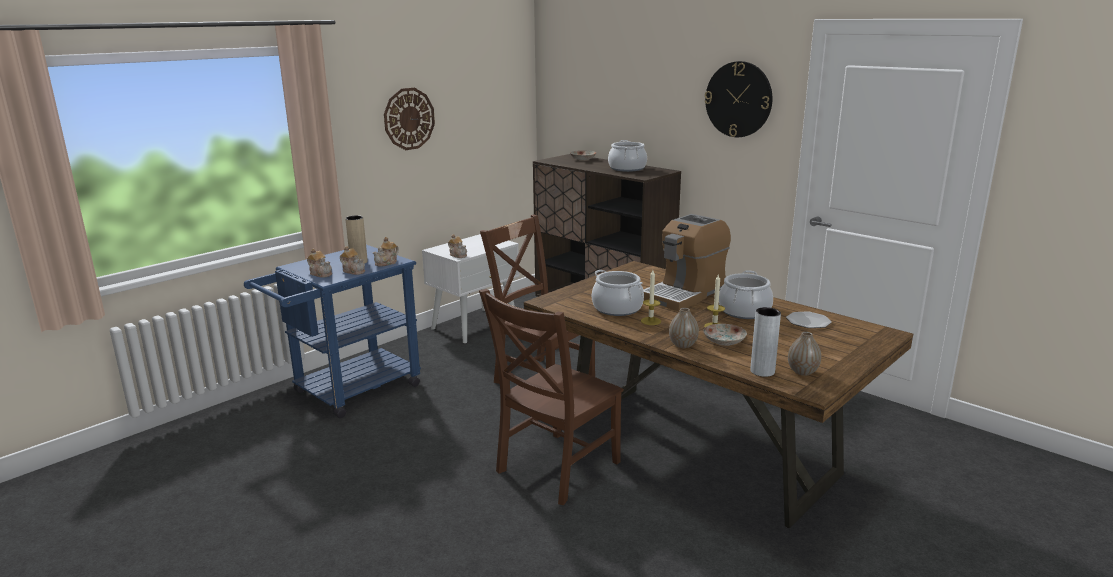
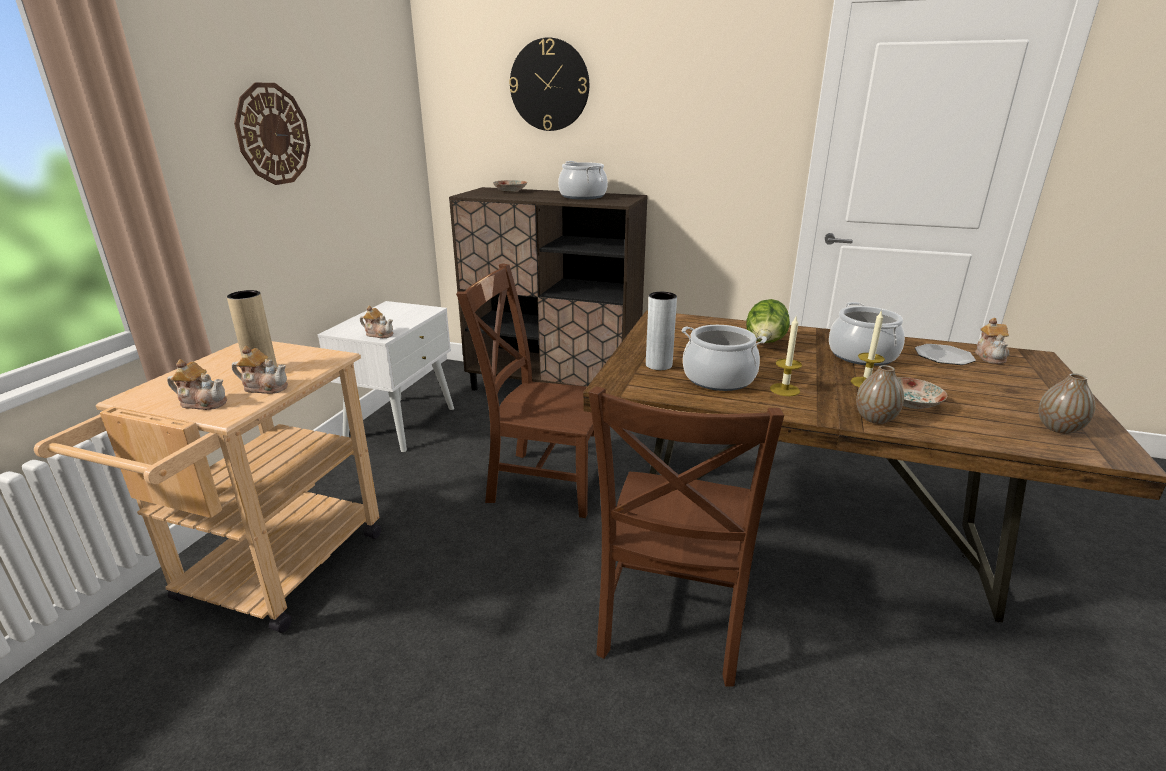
camera: 25 degrees left, 5 degrees up
blue cart [244,245,421,418] -> beige cart [34,341,381,633]
teapot [372,237,399,267] -> teapot moved to [975,318,1009,364]
coffee machine [643,214,731,311] -> lettuce [746,299,790,343]
wall clock [705,61,772,137] -> wall clock moved to [509,37,589,131]
grey vase [750,307,781,377] -> grey vase moved to [646,292,677,370]

